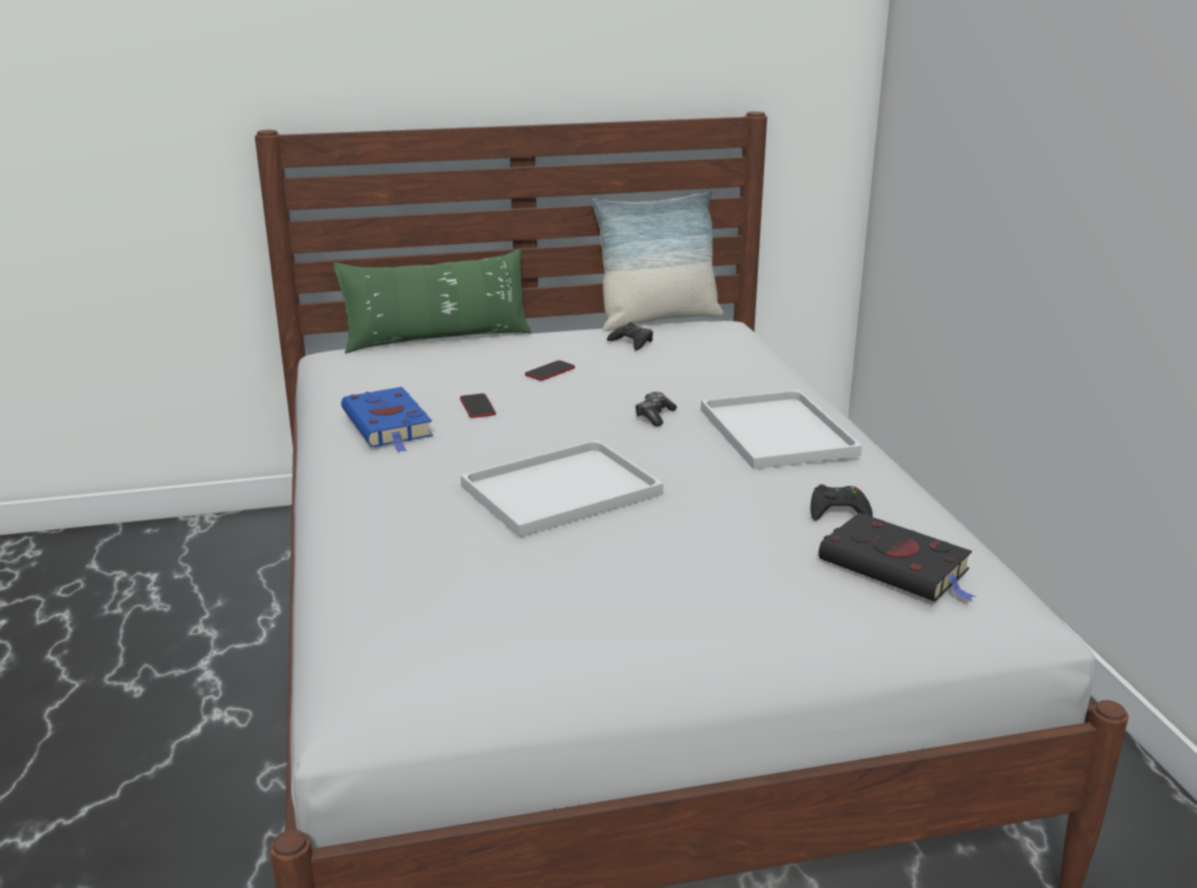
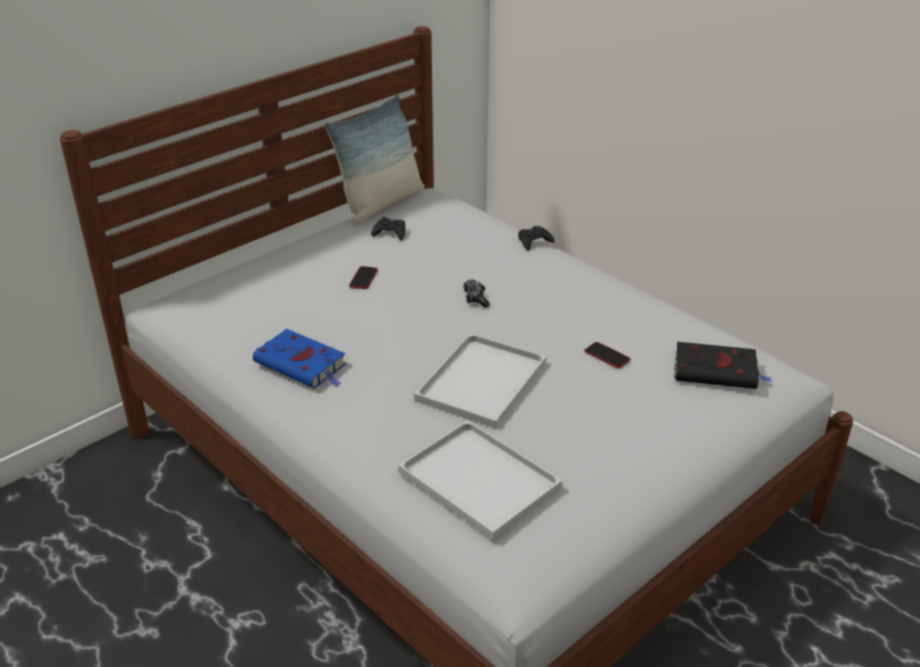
camera: 30 degrees left, 10 degrees up
green pillow [334,249,531,353] -> none
phone [460,393,496,418] -> phone moved to [584,342,631,369]
white tray [701,390,862,470] -> white tray moved to [398,420,563,540]
black game controller [810,484,873,521] -> black game controller moved to [518,226,555,250]

